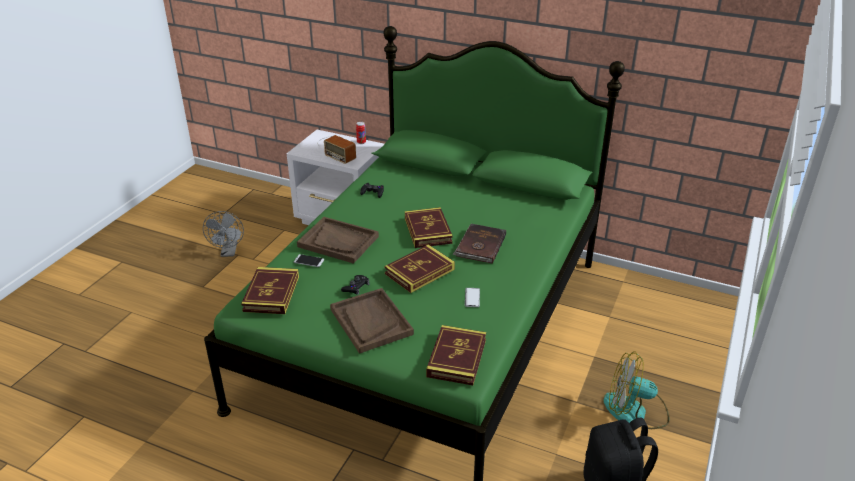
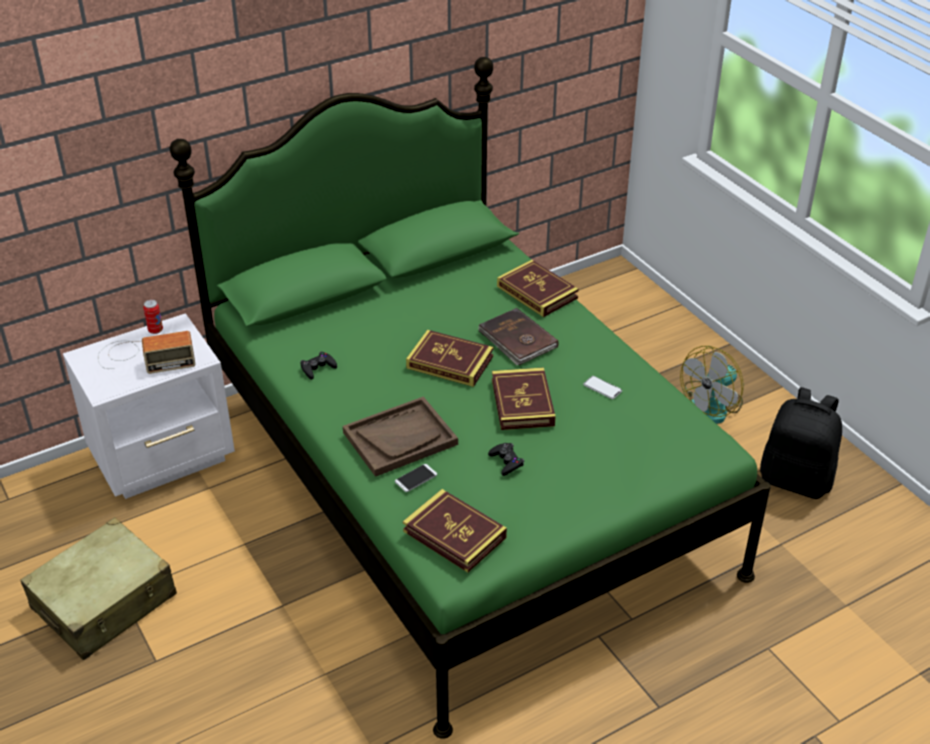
camera: 55 degrees left, 5 degrees up
grey fan [203,211,244,257] -> beige suitcase [21,517,177,660]
brown tray [330,288,414,354] -> none
book [426,325,486,385] -> book moved to [497,260,579,317]

